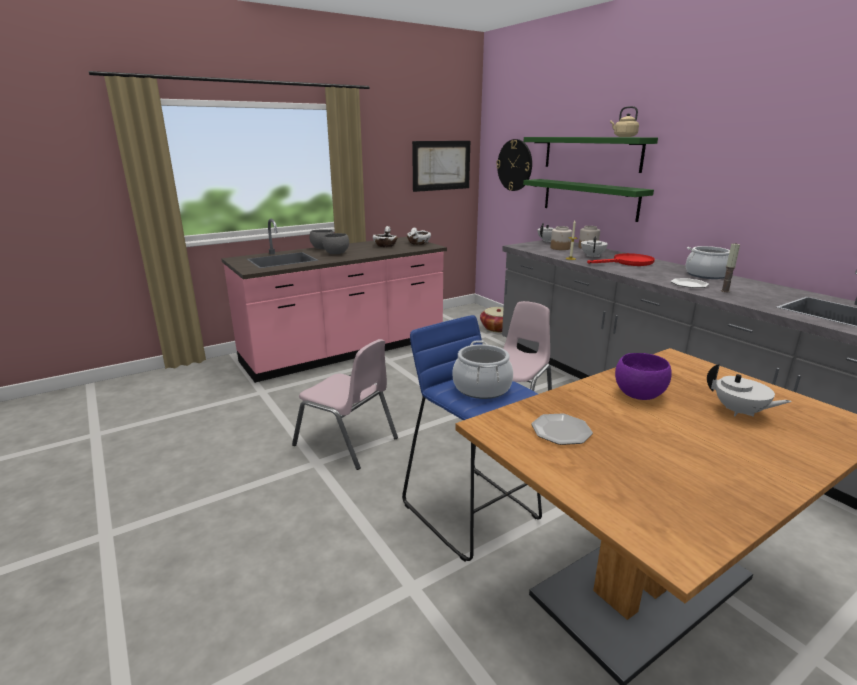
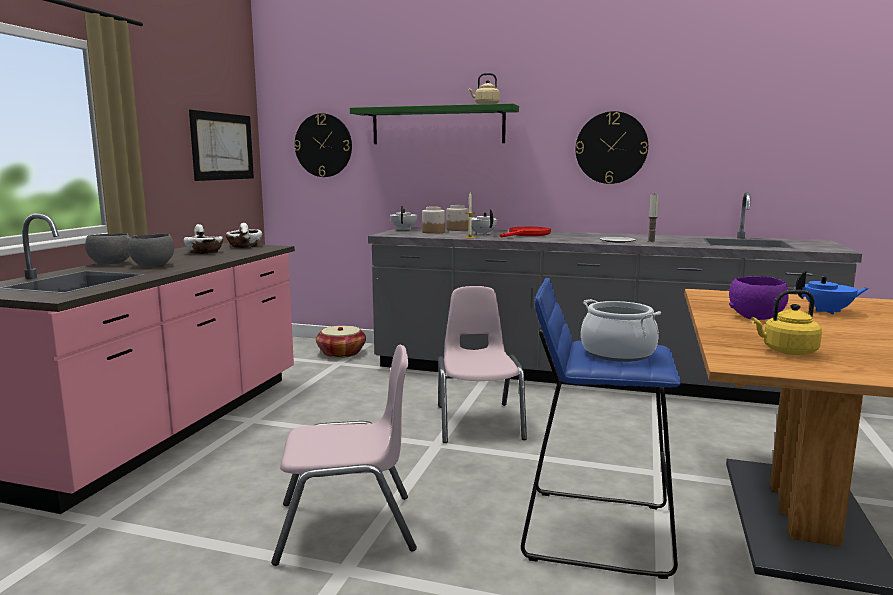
camera: 40 degrees left, 10 degrees down
green shelf [523,179,654,222] -> none
plate [531,414,593,445] -> yellow kettle [751,290,822,355]
cooking pot [686,246,730,279] -> none
white teapot [707,364,792,417] -> blue teapot [796,270,869,315]
none -> wall clock [576,111,648,184]

